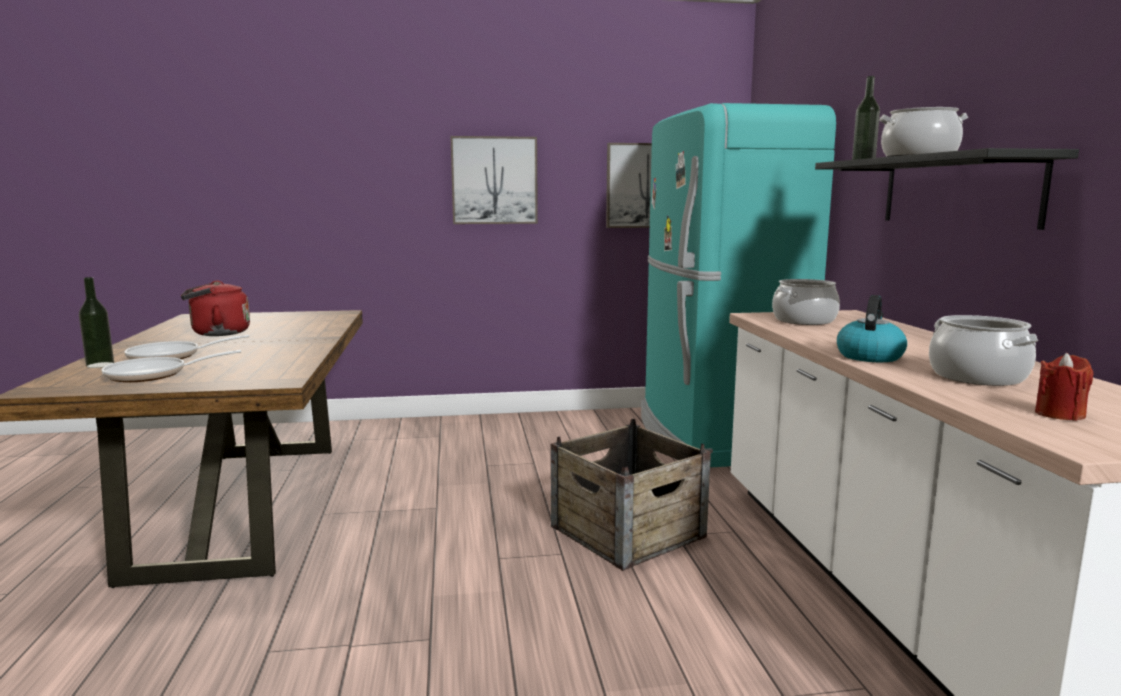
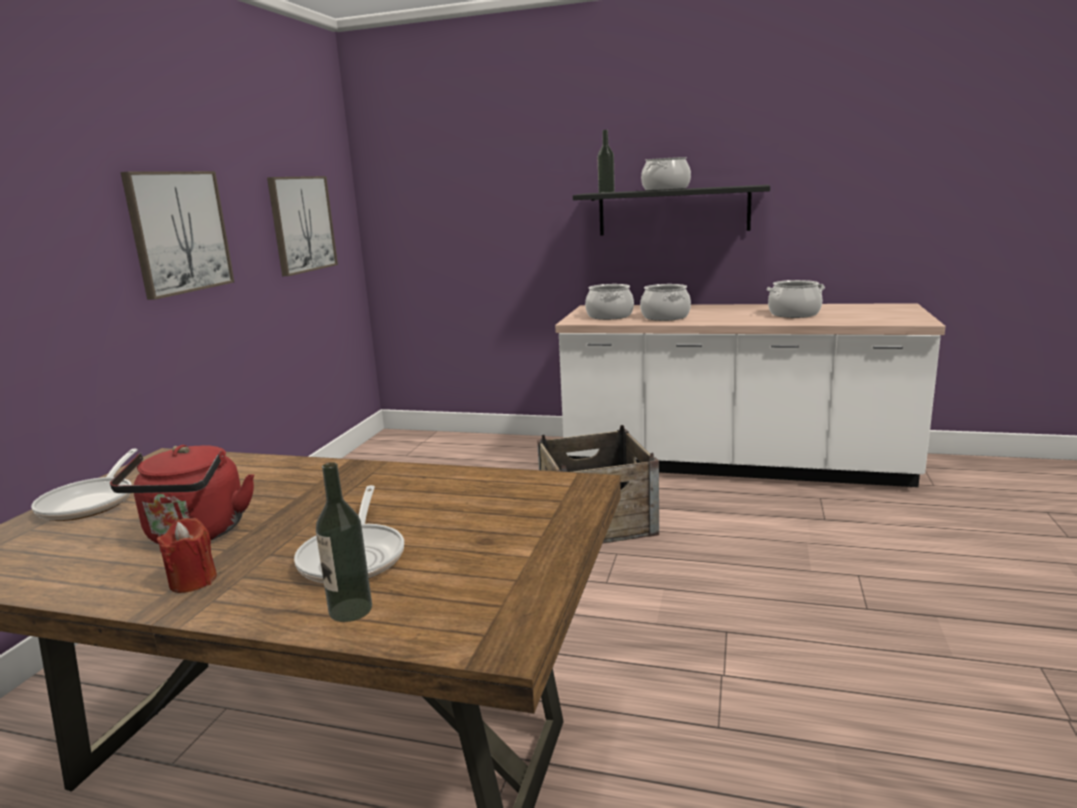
camera: 65 degrees left, 5 degrees up
frying pan [102,350,241,382] -> frying pan moved to [31,449,138,521]
turquoise fridge [641,103,836,467] -> none
kettle [837,295,907,362] -> none
red candle [1035,353,1093,421] -> red candle moved to [157,518,217,593]
none -> cooking pot [640,284,691,321]

